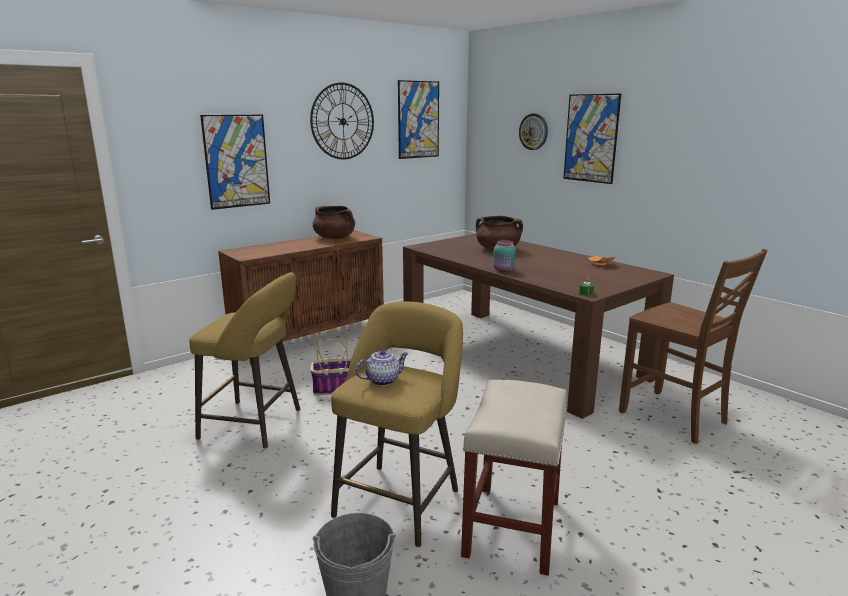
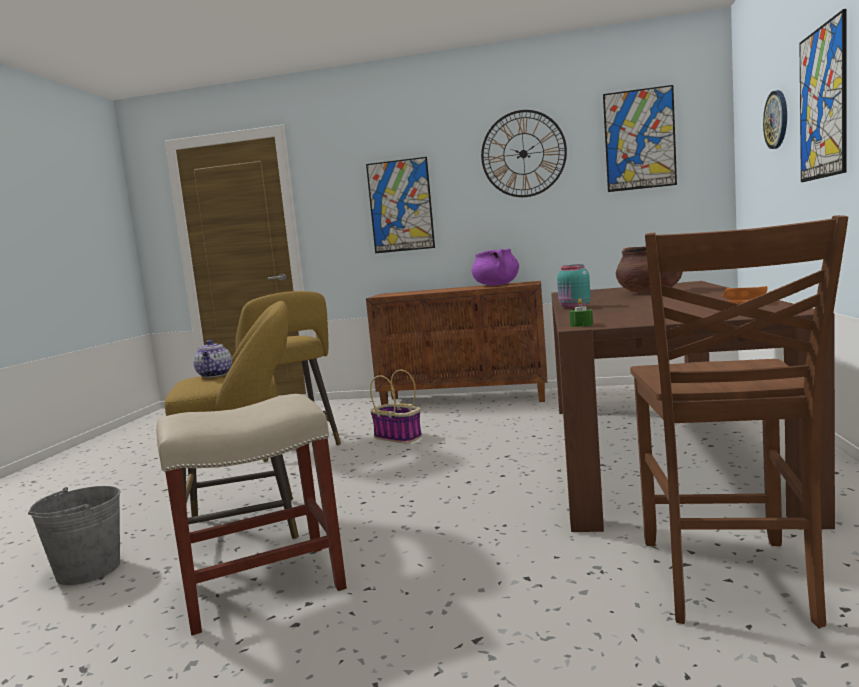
camera: 50 degrees right, 10 degrees down
brown cooking pot [313,206,355,239] -> purple cooking pot [472,249,519,286]
teapot [356,350,408,386] -> teapot turned 60 degrees clockwise [193,340,232,378]

